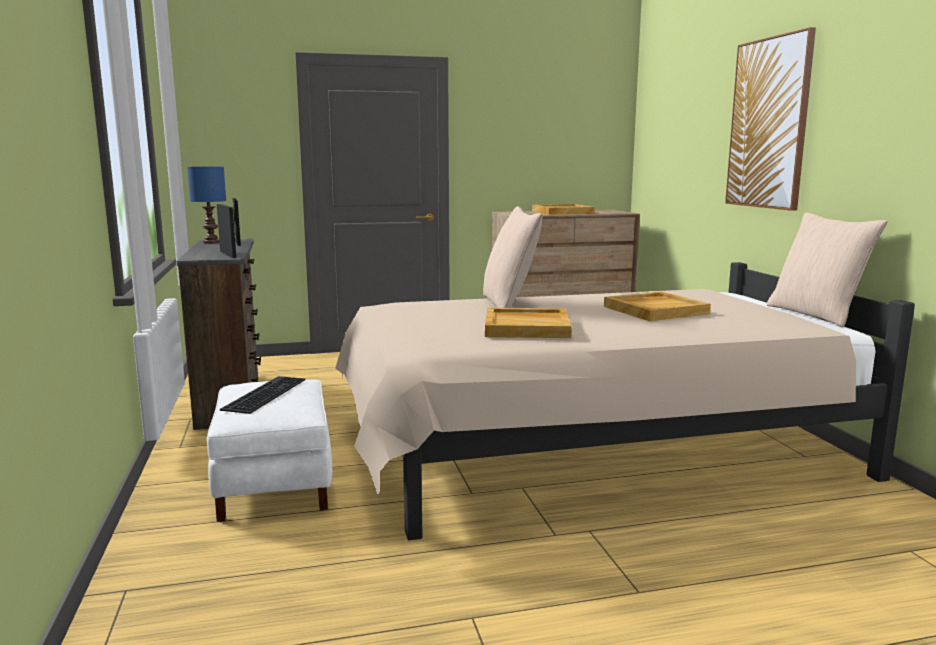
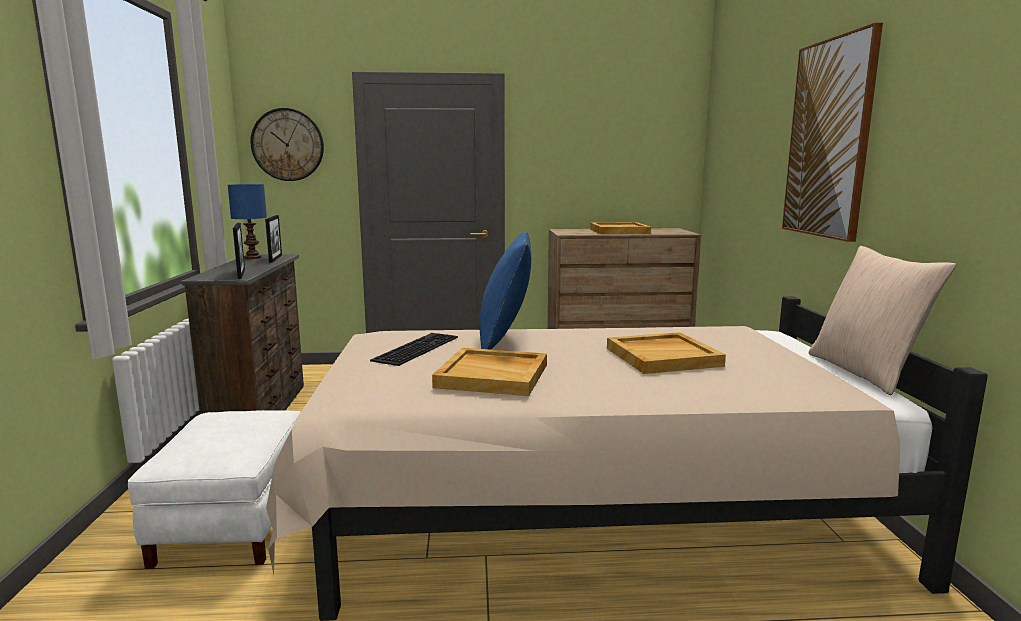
camera: 10 degrees right, 0 degrees up
keyboard [220,376,305,414] -> keyboard moved to [370,333,458,366]
beige pillow [483,206,542,308] -> blue pillow [479,231,531,350]
none -> wall clock [250,108,324,181]

